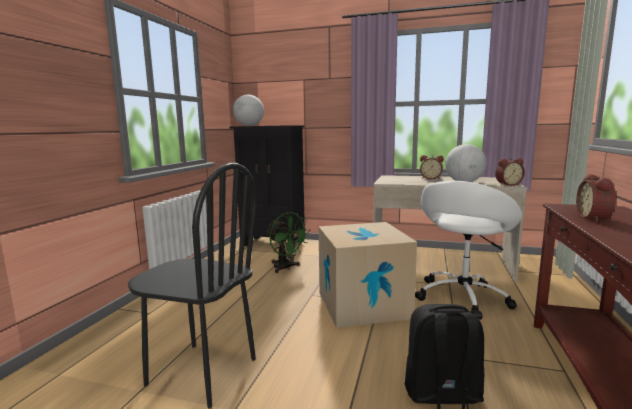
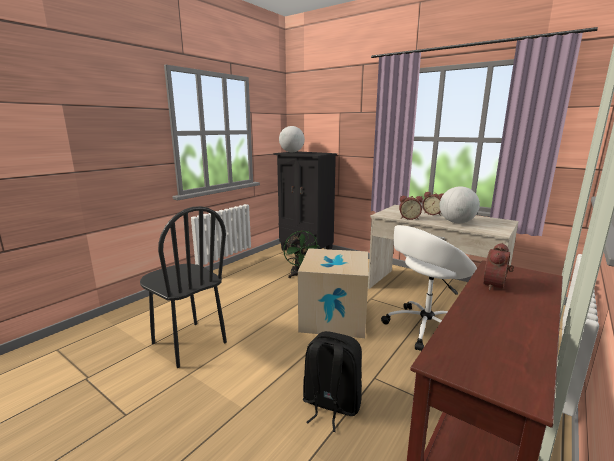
camera: 20 degrees right, 5 degrees up
alarm clock [495,158,525,186] -> alarm clock moved to [399,196,423,220]

